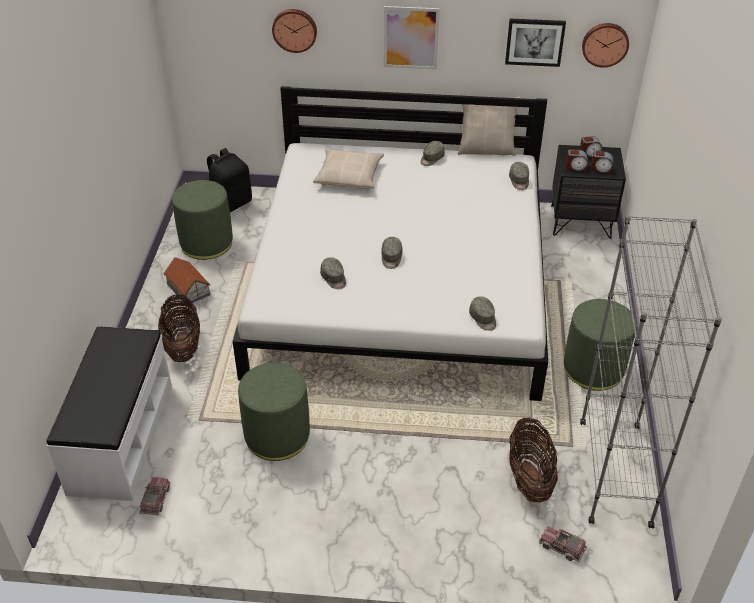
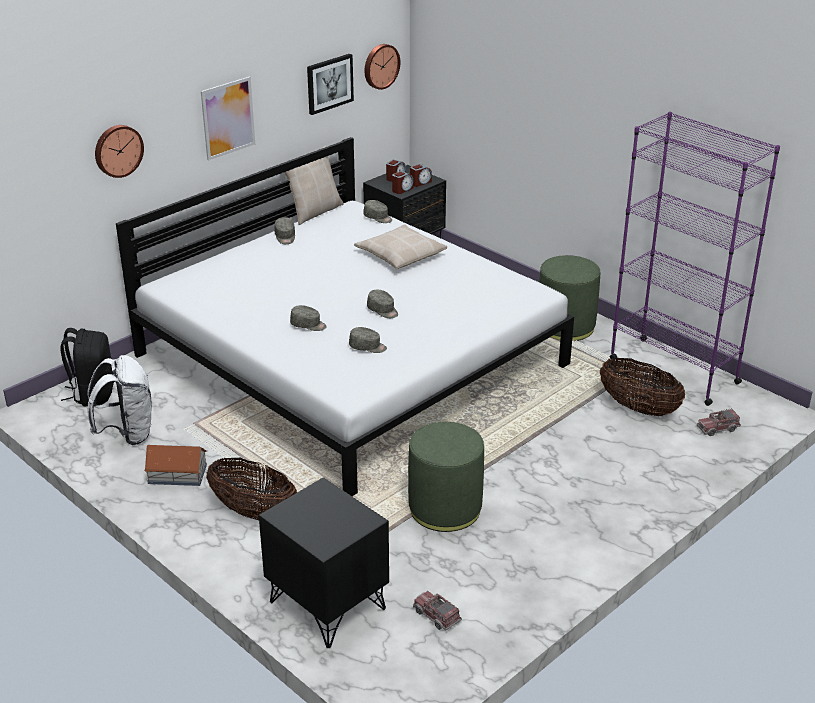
camera: 50 degrees left, 10 degrees down
white bench [46,326,172,501] -> black nightstand [259,477,389,648]
green ottoman [172,180,233,260] -> white backpack [87,355,152,445]
beige pillow [313,148,384,189] -> beige pillow moved to [354,224,447,269]
grey cap [469,296,496,331] -> grey cap moved to [290,305,327,331]
grey bookcase [580,215,722,528] -> purple bookcase [610,112,780,406]

